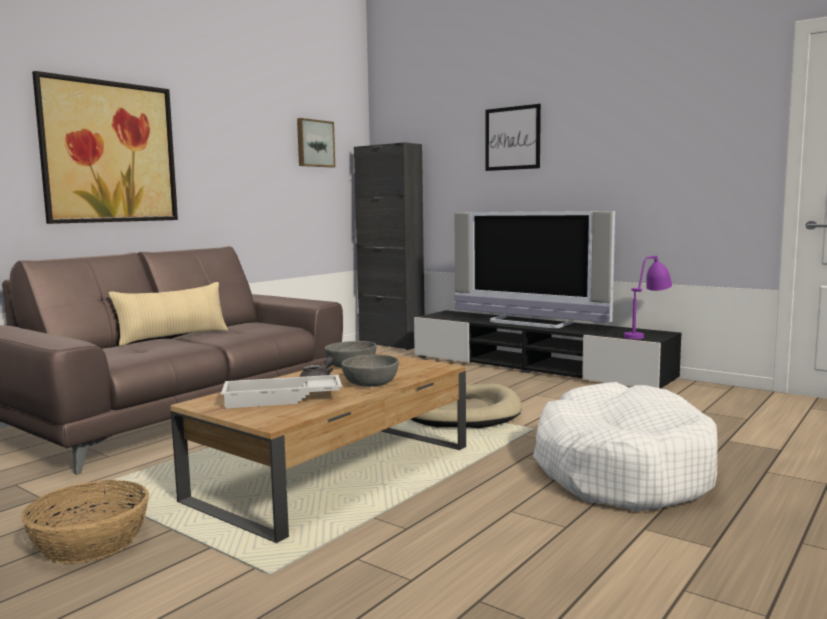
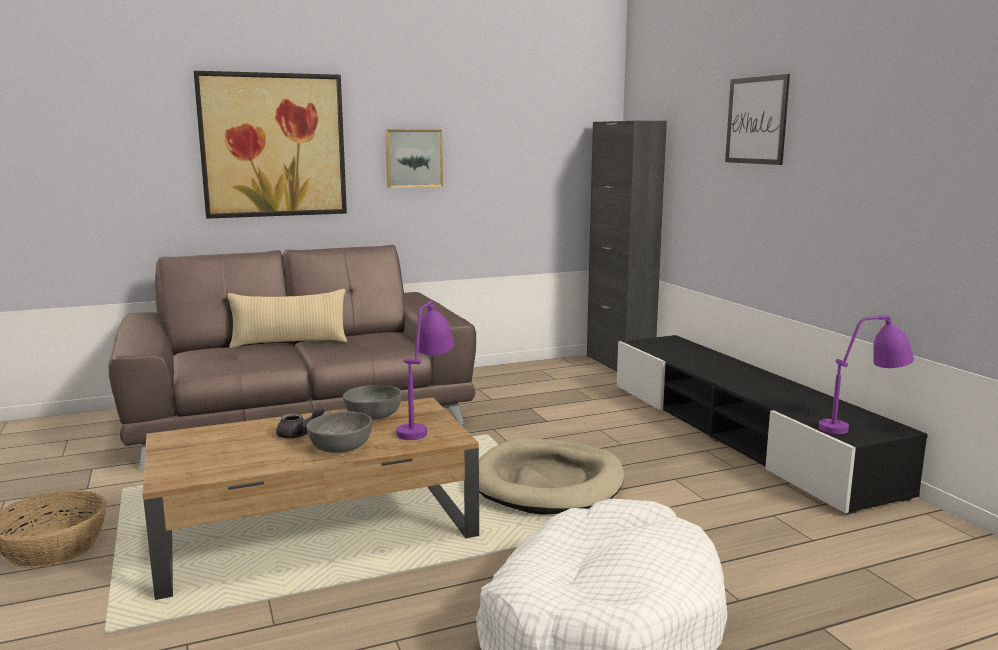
camera: 30 degrees right, 5 degrees up
white tray [221,375,342,408] -> none
picture [297,118,335,168] -> picture moved to [385,130,443,188]
television [454,211,615,328] -> none
none -> purple table lamp [396,300,454,440]

